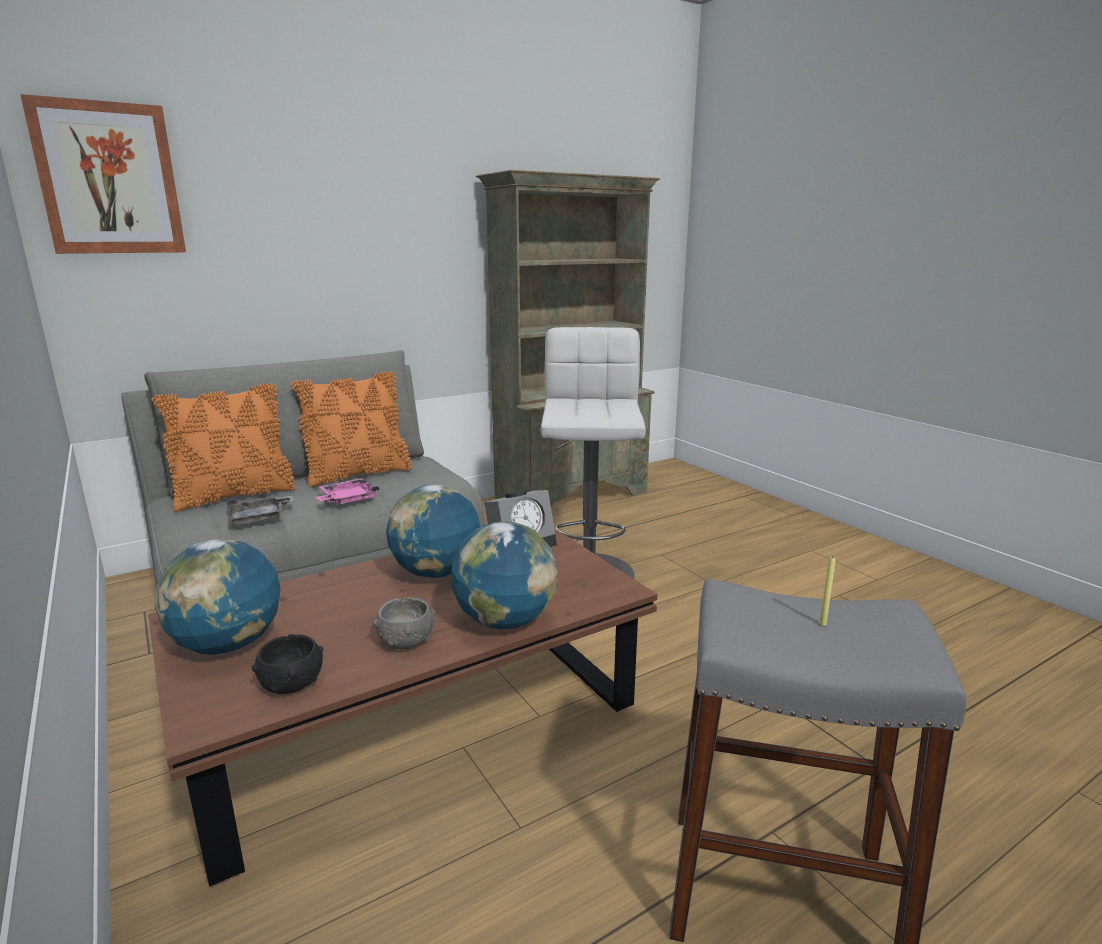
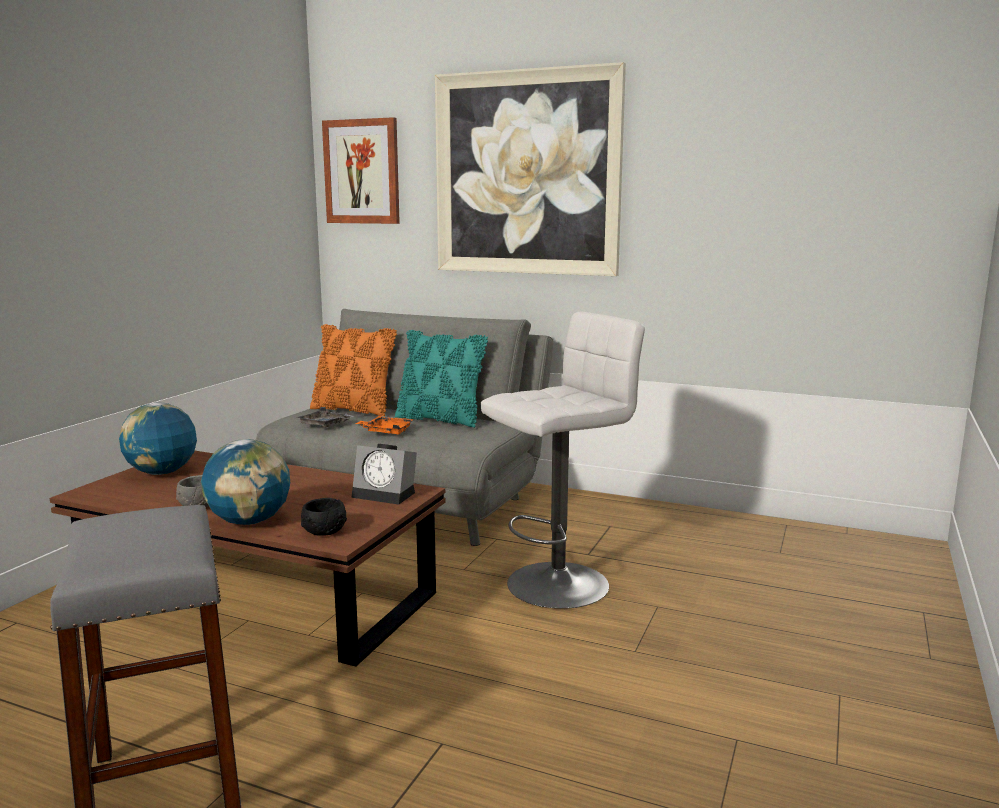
camera: 55 degrees right, 5 degrees down
black bowl [252,634,323,694] -> black bowl moved to [301,498,347,536]
orange pillow [290,371,412,487] -> turquoise pillow [395,330,488,428]
pink tray [316,478,379,504] -> orange tray [355,416,414,434]
globe [386,484,480,578] -> none
green bookcase [476,170,660,507] -> none
yellow candle [819,556,836,625] -> none
none -> picture [435,62,626,276]

